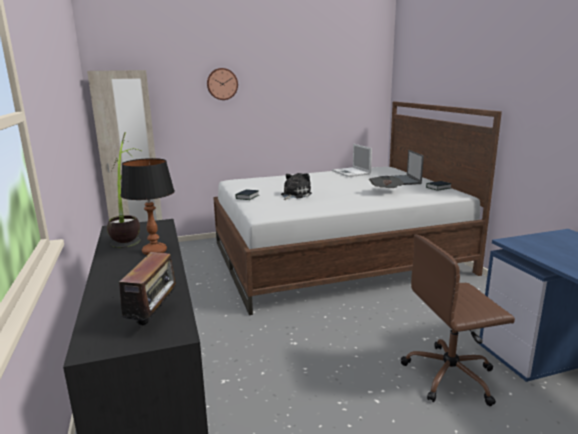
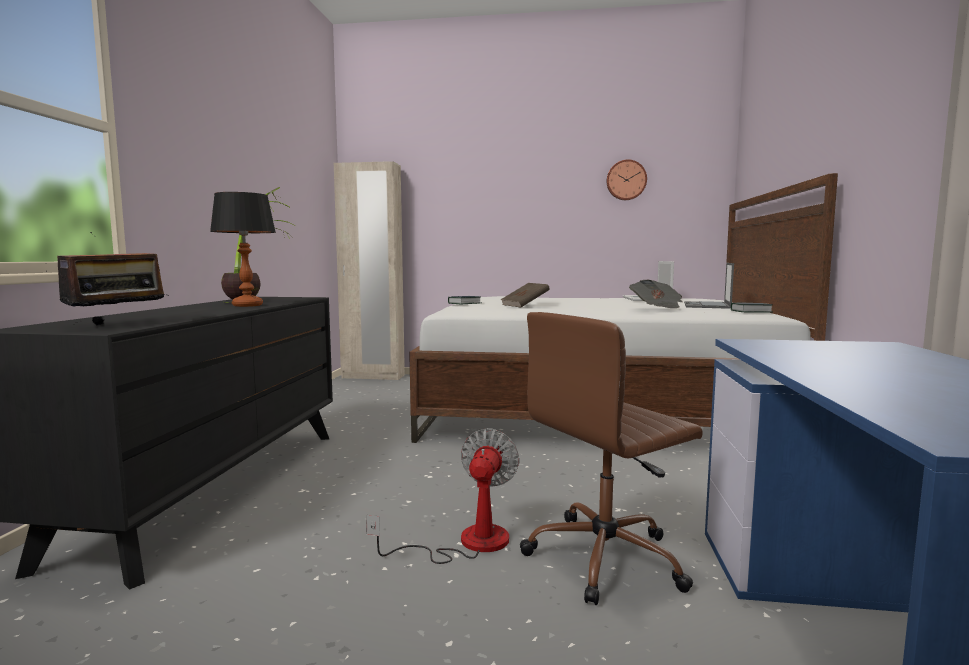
camera: 25 degrees right, 10 degrees down
wall clock [207,68,238,100] -> wall clock moved to [606,160,647,200]
plush toy [281,173,312,200] -> brown book [501,283,550,307]
brown office chair [401,235,515,406] -> brown office chair turned 45 degrees counterclockwise [520,312,703,605]
none -> fan [366,428,520,564]

